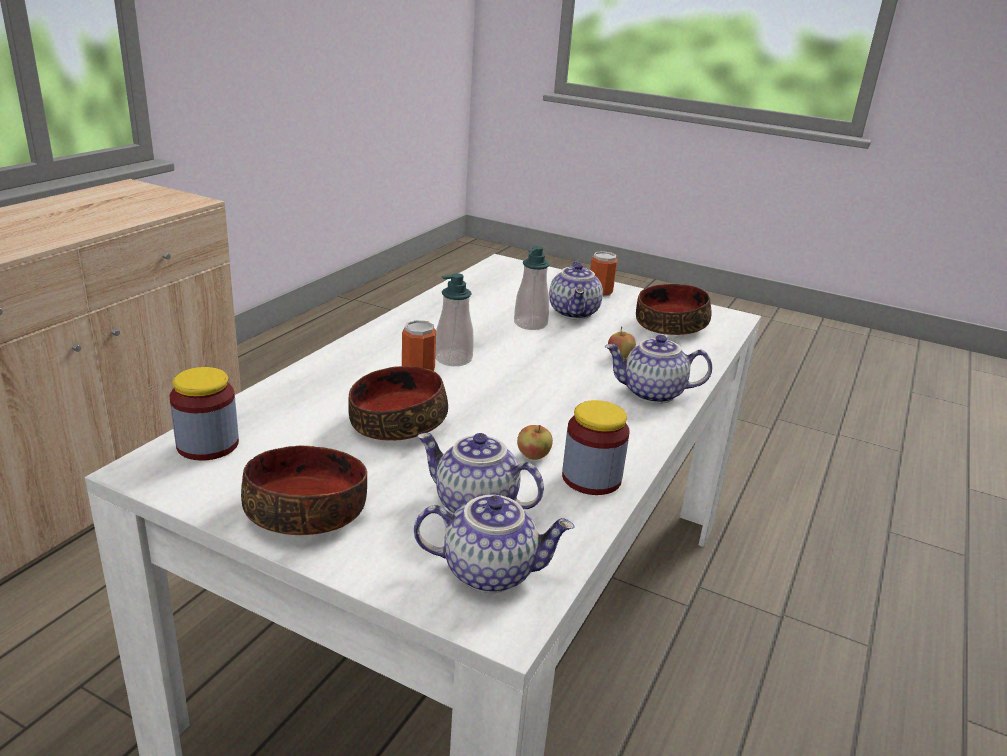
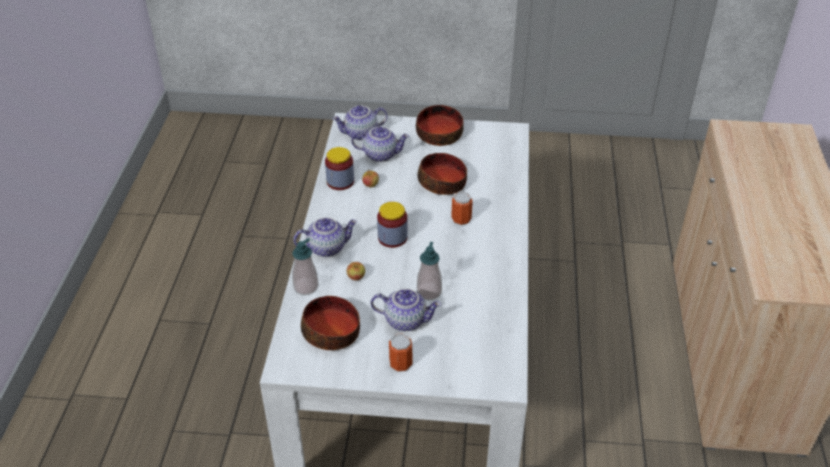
camera: 160 degrees right, 15 degrees up
jar [169,367,239,461] -> jar moved to [377,202,408,248]
soap dispenser [435,273,474,366] -> soap dispenser moved to [292,238,319,295]
teapot [549,261,603,320] -> teapot turned 120 degrees clockwise [371,288,441,331]

